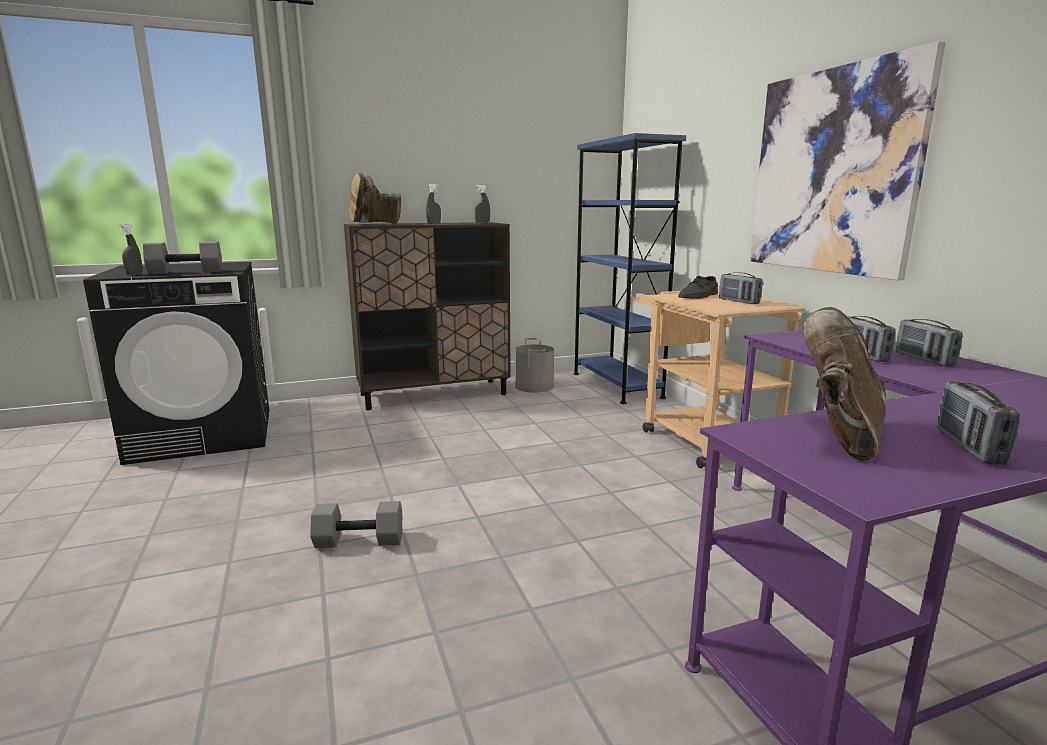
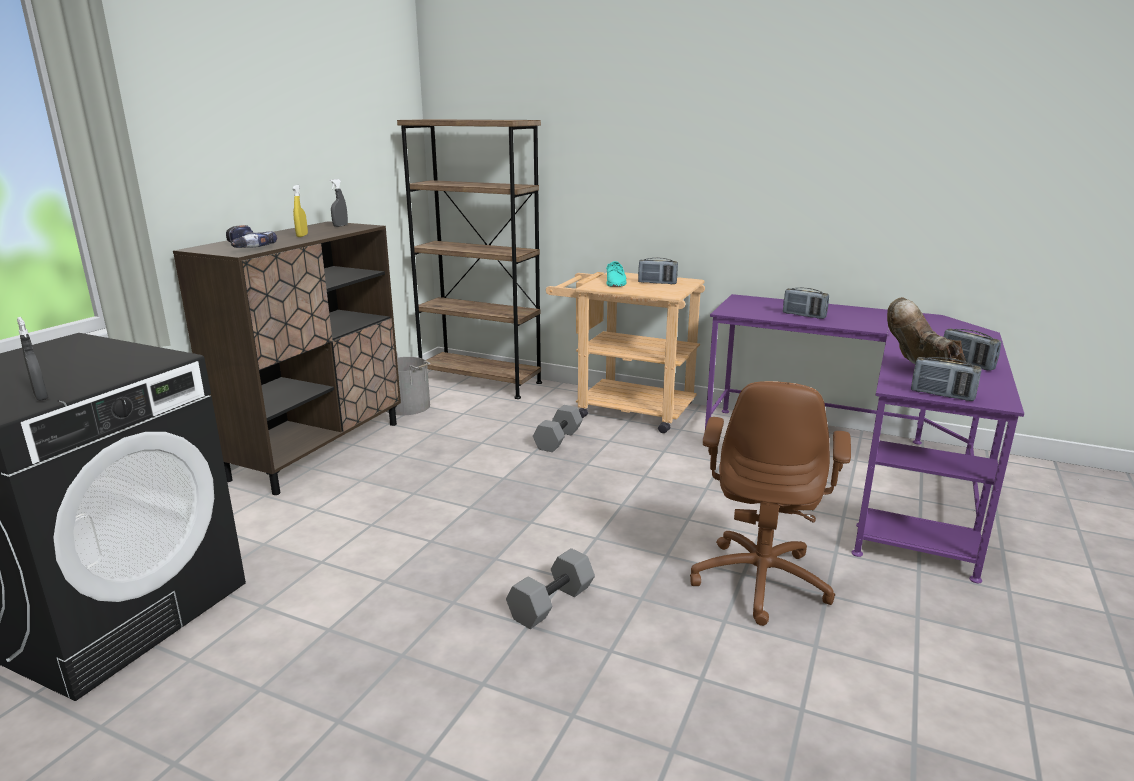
camera: 45 degrees left, 5 degrees up
grey dumbbell [143,241,223,274] -> grey dumbbell moved to [533,405,583,452]
brown boot [349,173,401,224] -> power drill [226,225,277,248]
grey spray bottle [426,184,441,224] -> yellow spray bottle [292,185,308,237]
blue bookcase [573,133,686,404] -> brown bookcase [397,119,542,399]
grey shoe [678,276,718,299] -> turquoise shoe [606,261,627,287]
picture [750,41,946,280] -> none
radio [895,319,963,366] -> radio moved to [911,357,982,401]
none -> brown office chair [690,381,851,626]

